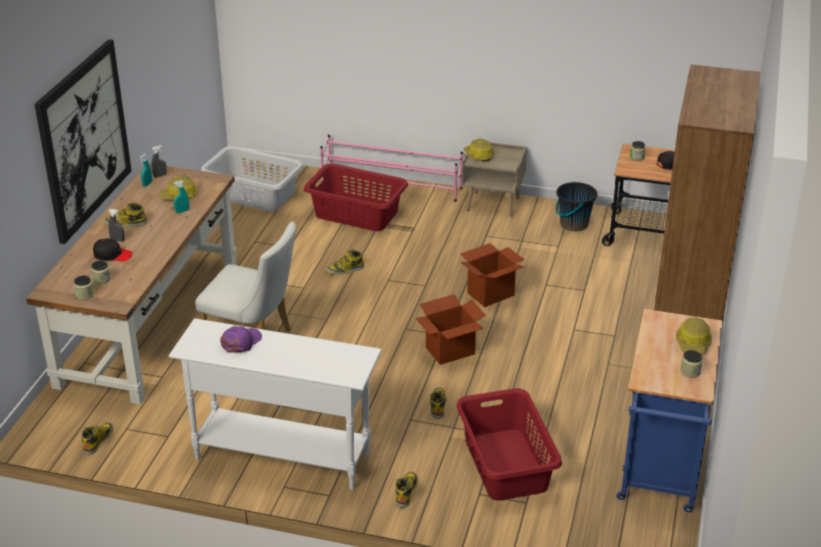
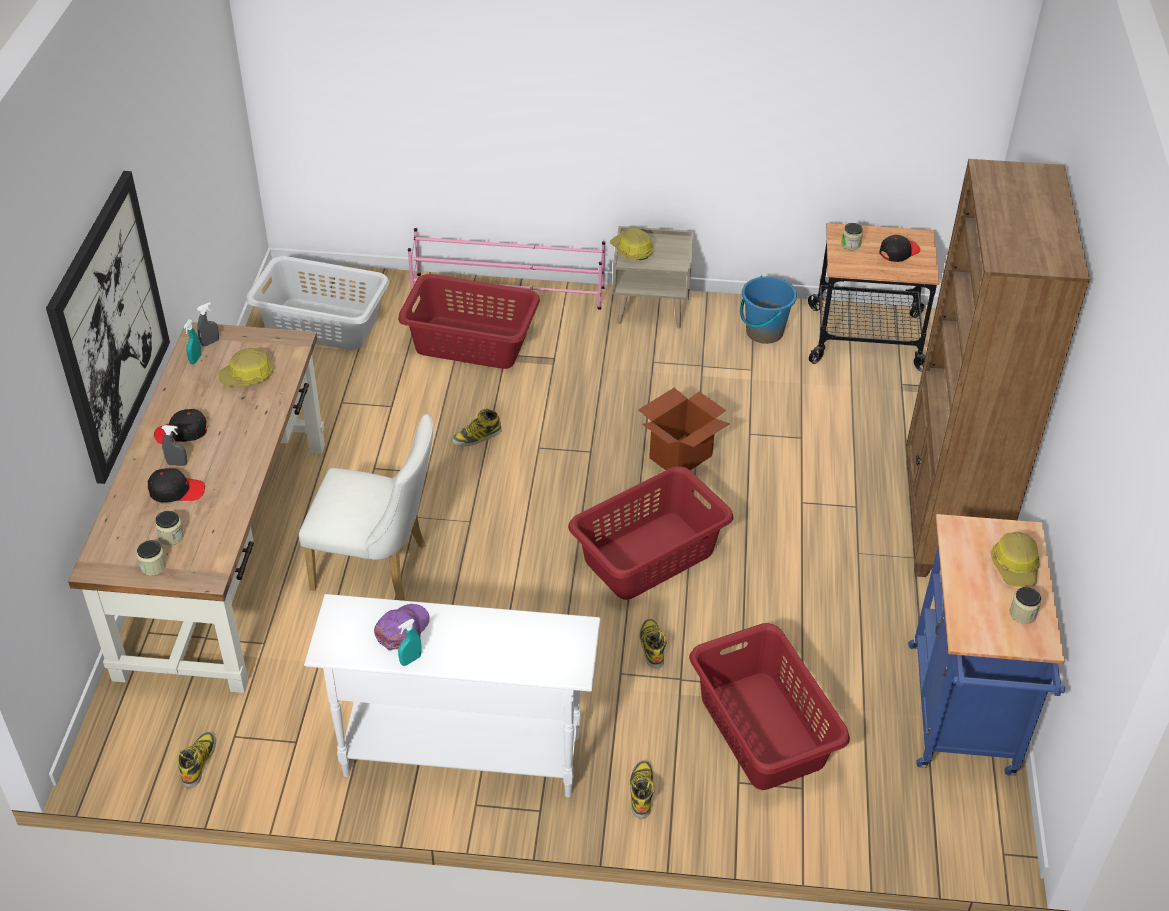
camera: 10 degrees left, 10 degrees up
boot [104,202,147,228] -> black cap [154,409,207,444]
turquoise spray bottle [173,180,189,213] -> turquoise spray bottle moved to [398,619,421,666]
cardboard box [415,294,486,365] -> red laundry basket [568,466,733,600]
black bucket [556,182,598,231] -> blue bucket [740,275,797,344]

